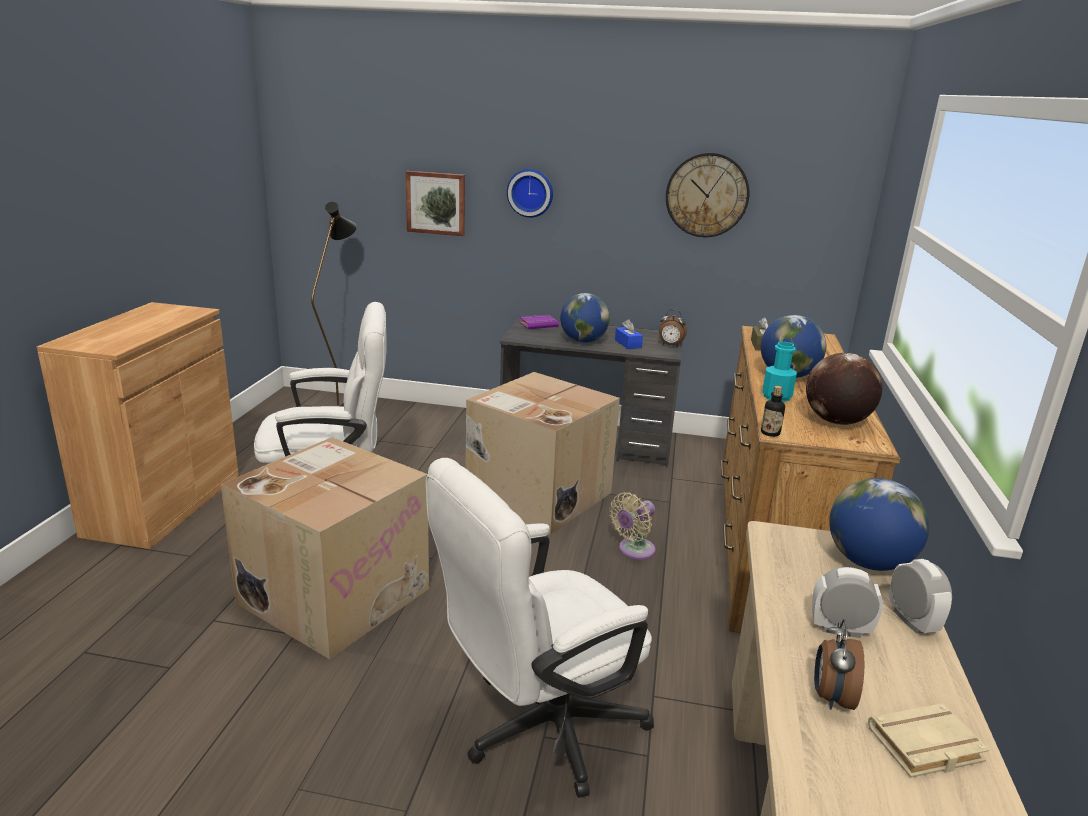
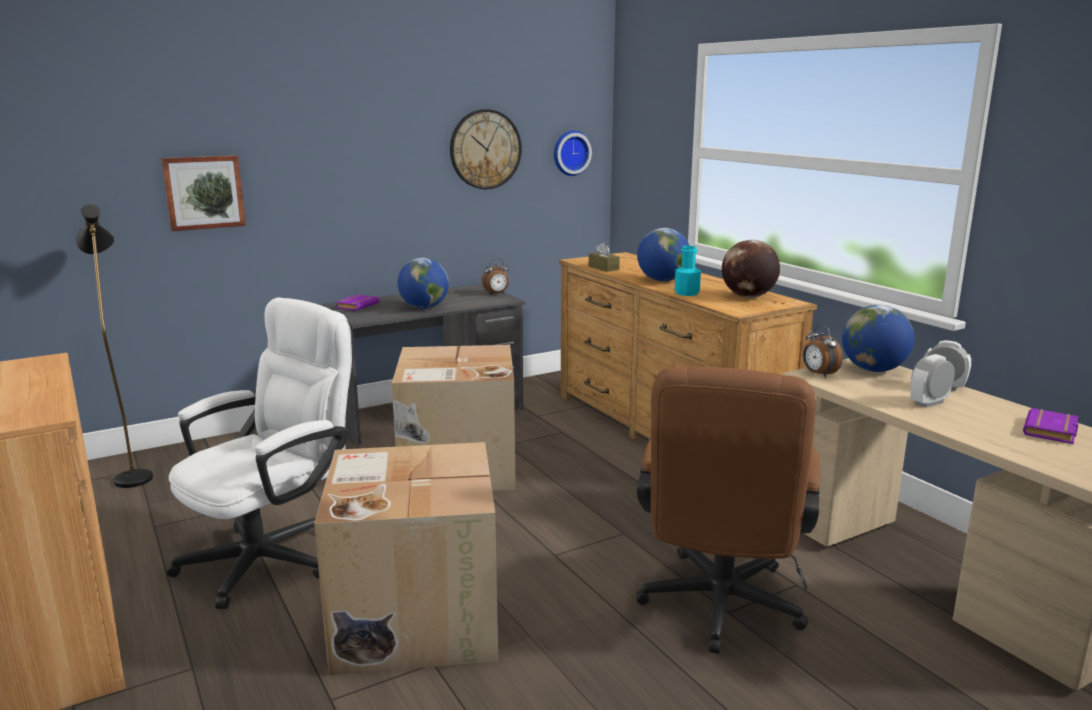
camera: 40 degrees left, 5 degrees down
white office chair [426,458,654,798] -> brown office chair [636,366,820,654]
wall clock [507,169,553,218] -> wall clock moved to [554,131,592,176]
beige fan [609,493,656,560] -> none
blue tissue box [615,319,643,349] -> none
bottle [761,386,785,437] -> none
alarm clock [814,619,864,710] -> alarm clock moved to [803,324,843,378]
beige book [868,703,990,778] -> purple book [1023,408,1078,444]

